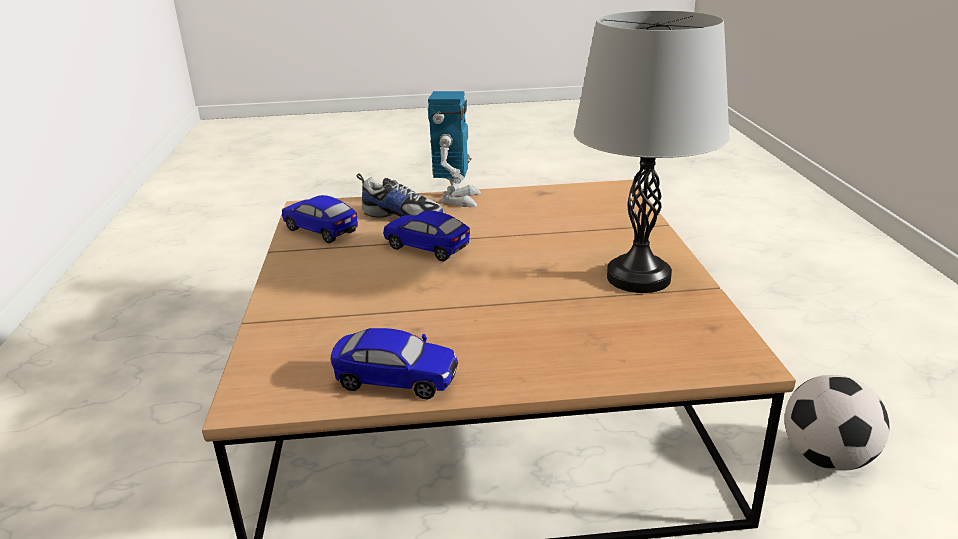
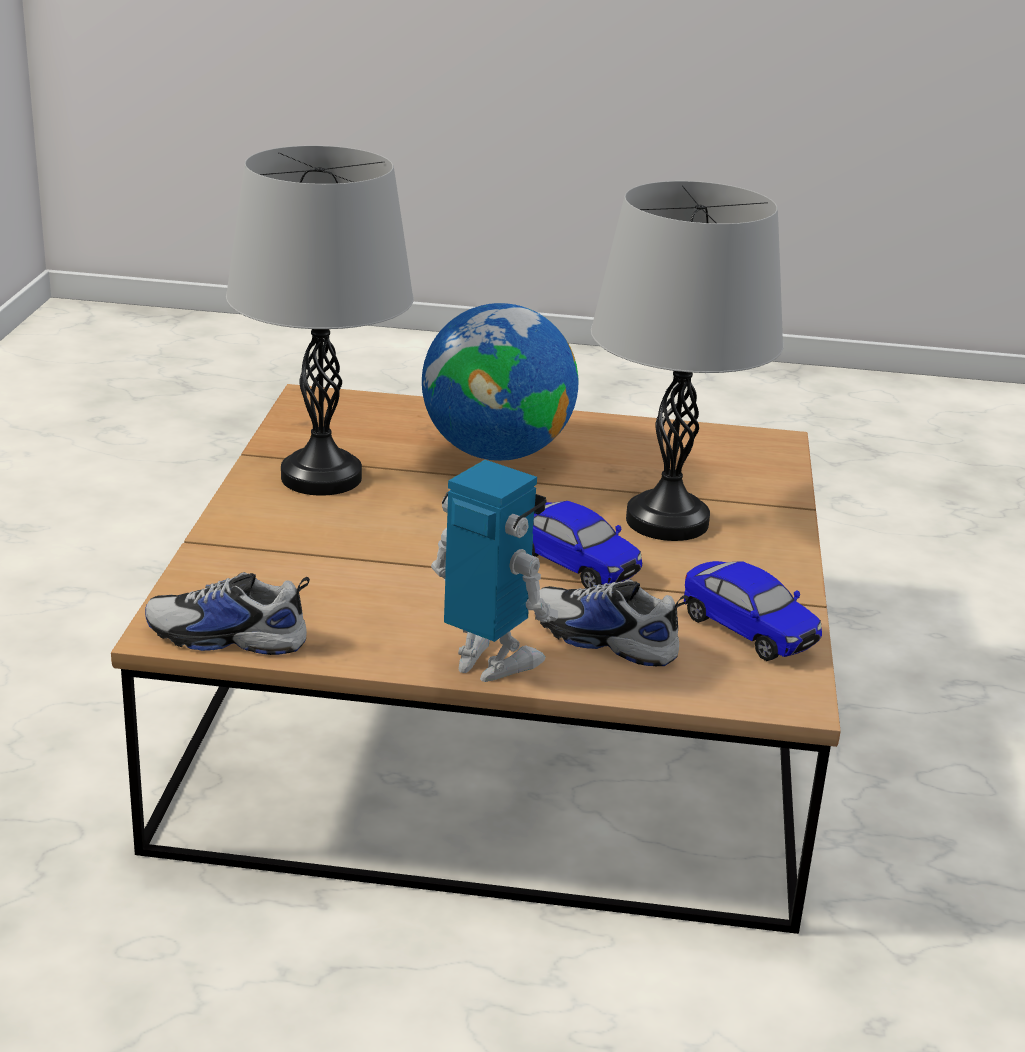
camera: 170 degrees left, 0 degrees up
toy car [331,328,458,400] -> none
toy robot [428,91,481,207] -> toy robot turned 105 degrees clockwise [431,460,558,682]
football [784,375,890,471] -> none
none -> shoe [145,572,310,655]
none -> globe [422,303,578,461]
none -> grey table lamp [591,181,783,541]

